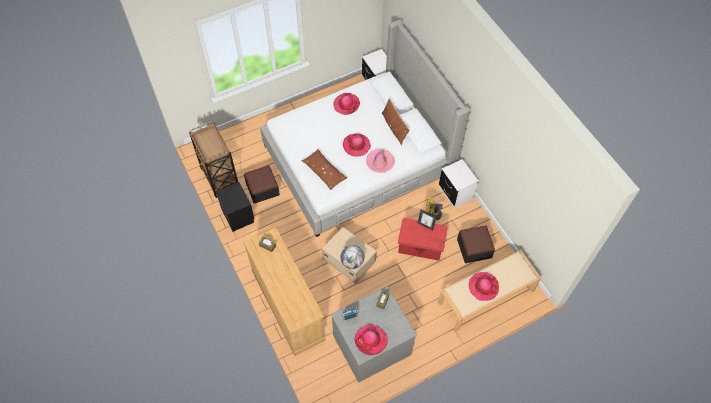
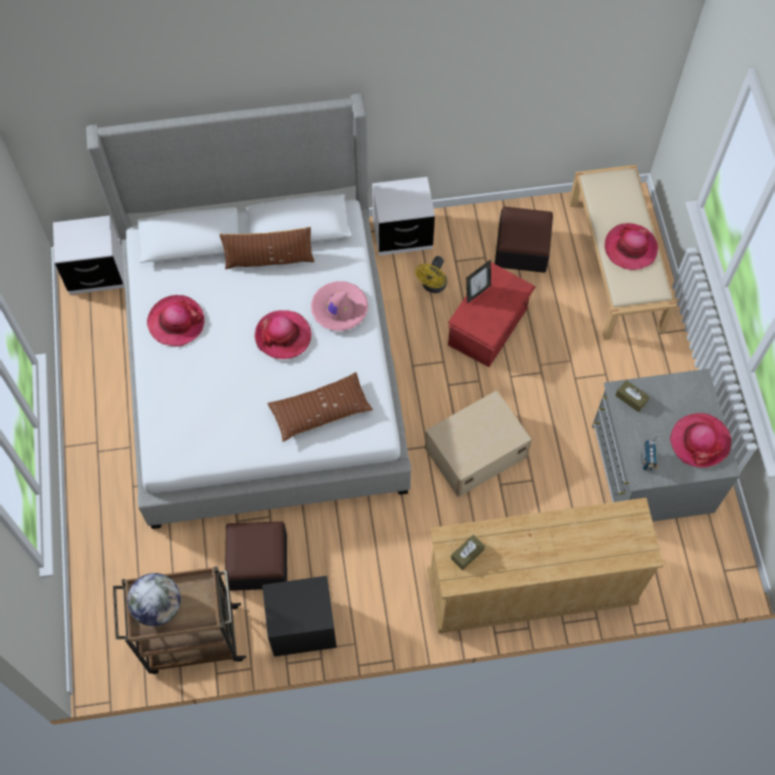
camera: 70 degrees left, 5 degrees up
globe [341,245,364,269] -> globe moved to [127,573,181,626]

